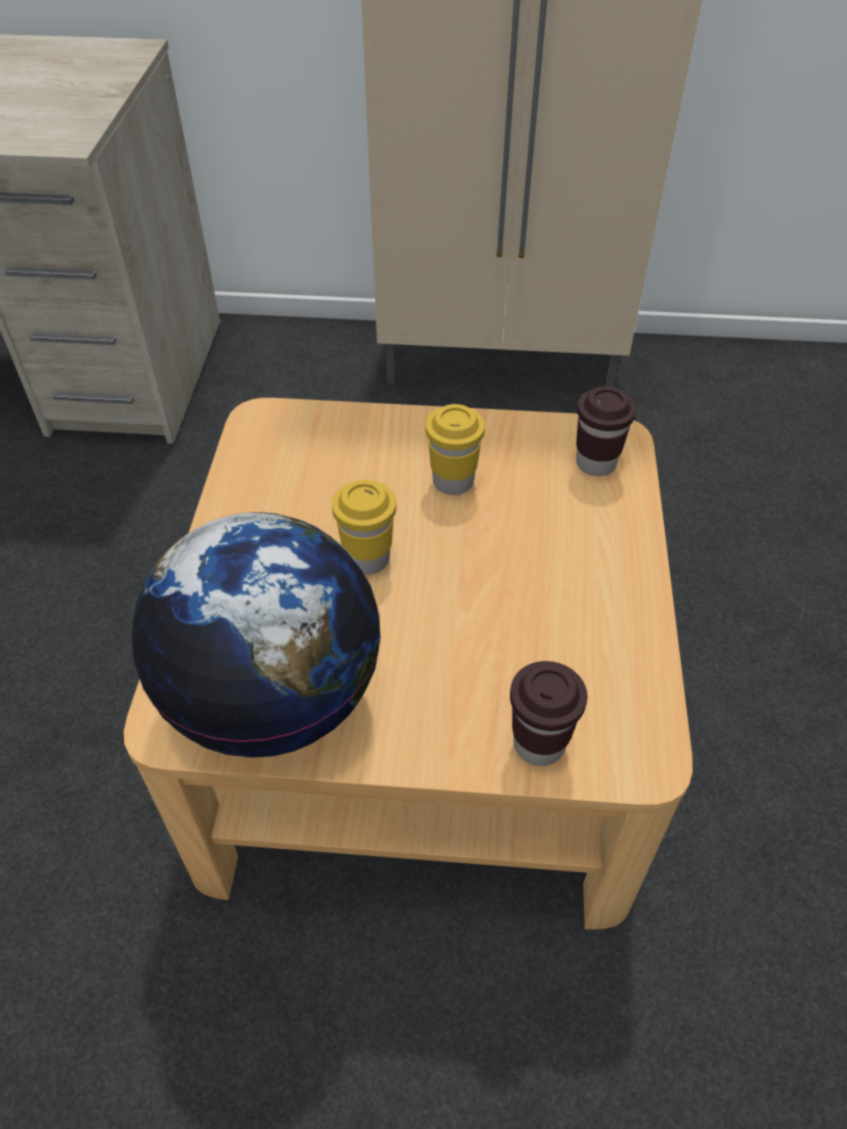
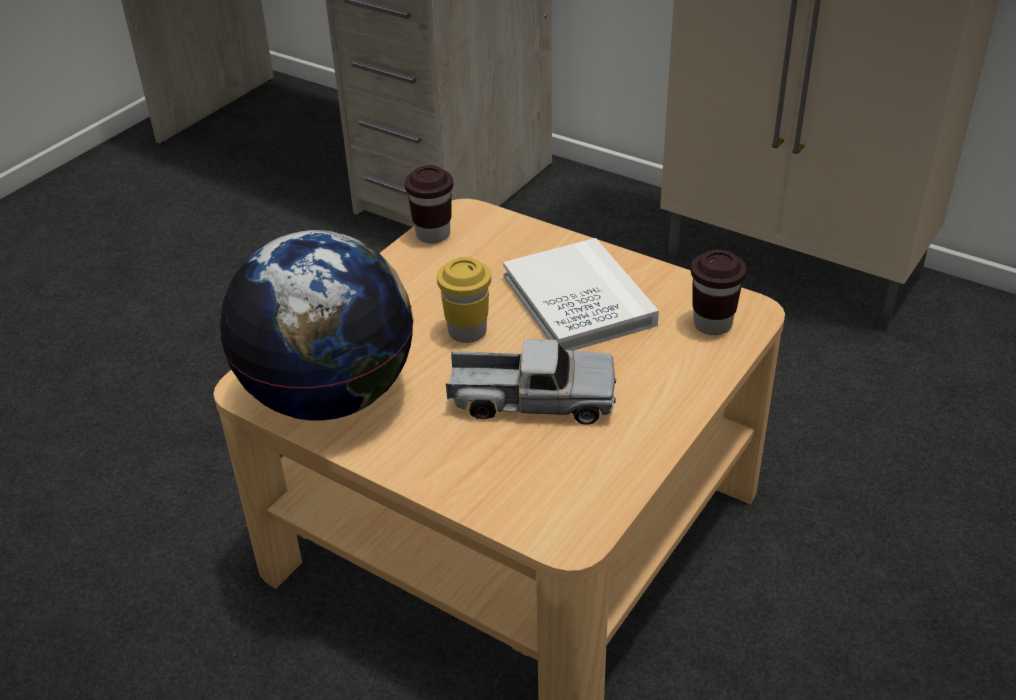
camera: 30 degrees right, 10 degrees down
yellow cup [425,404,485,495] -> white book [503,238,659,351]
brown cup [510,661,587,766] -> brown cup moved to [405,165,453,243]
none -> toy truck [446,339,616,425]

